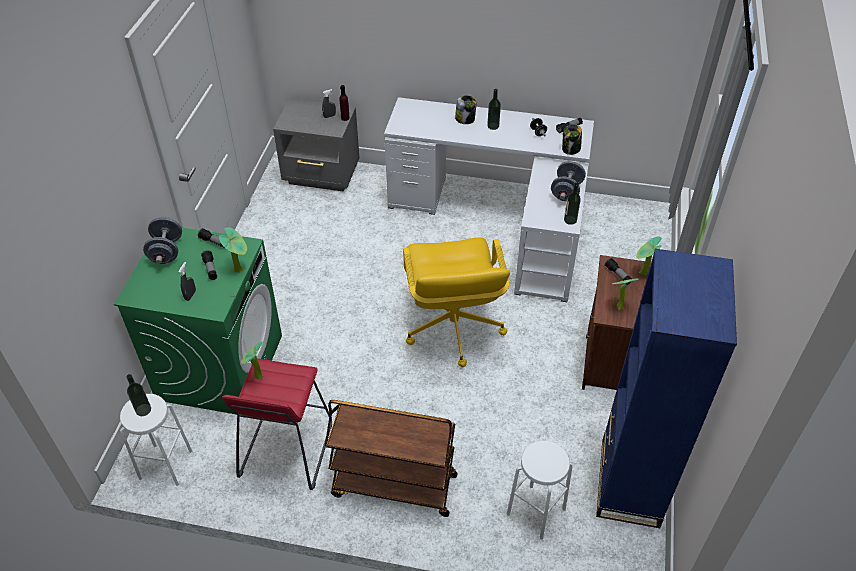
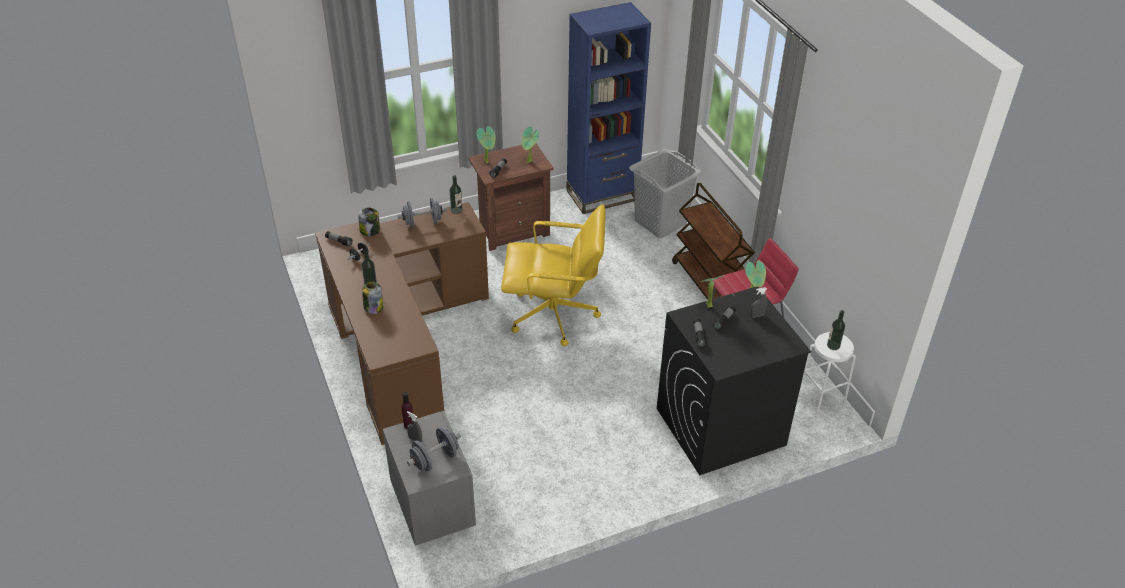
camera: 125 degrees left, 5 degrees down
green washing machine [114,228,282,414] -> black washing machine [657,286,811,476]
grey dumbbell [143,217,182,264] -> grey dumbbell moved to [407,427,461,471]
white desk [384,97,594,302] -> brown desk [315,202,489,445]
yellow office chair [403,238,510,367] -> yellow office chair turned 45 degrees clockwise [501,204,605,346]
white stool [507,441,573,539] -> grey laundry basket [629,149,702,238]

